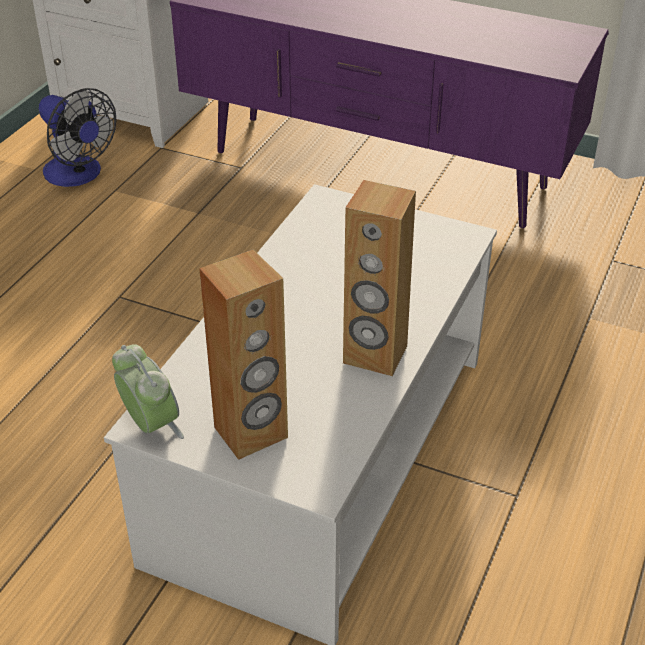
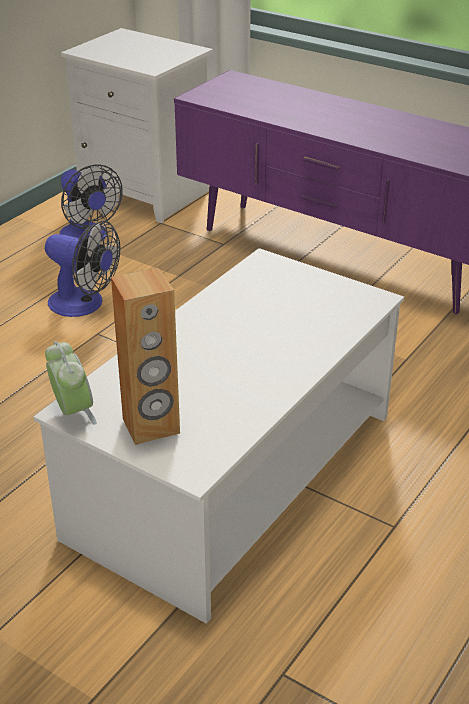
camera: 10 degrees right, 5 degrees down
brown speaker [343,180,416,376] -> none
none -> fan [45,221,120,317]

